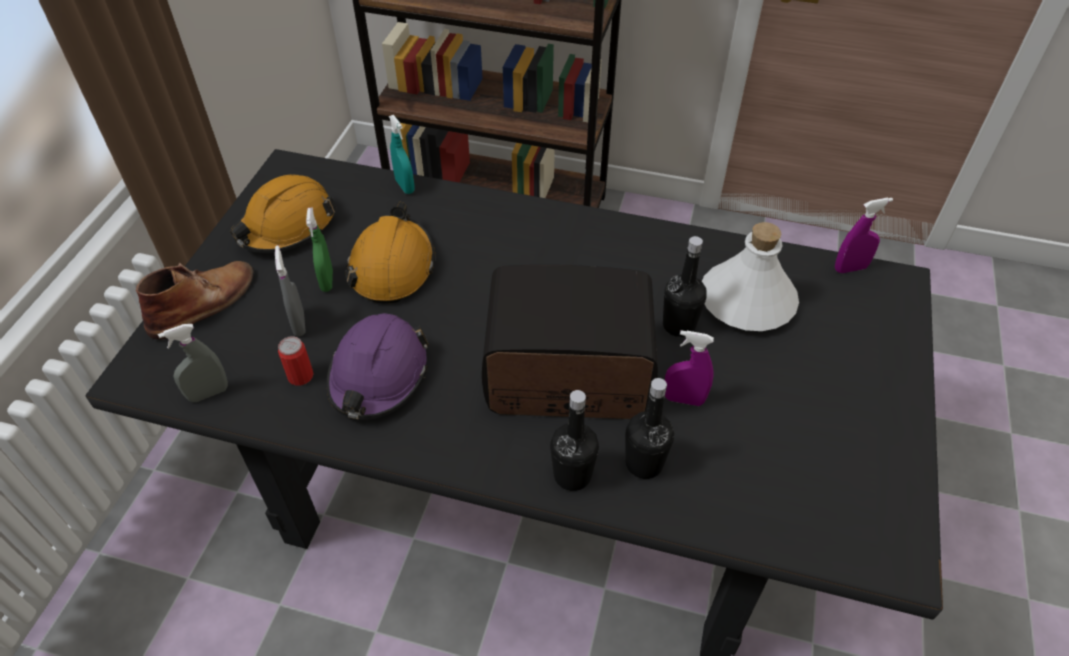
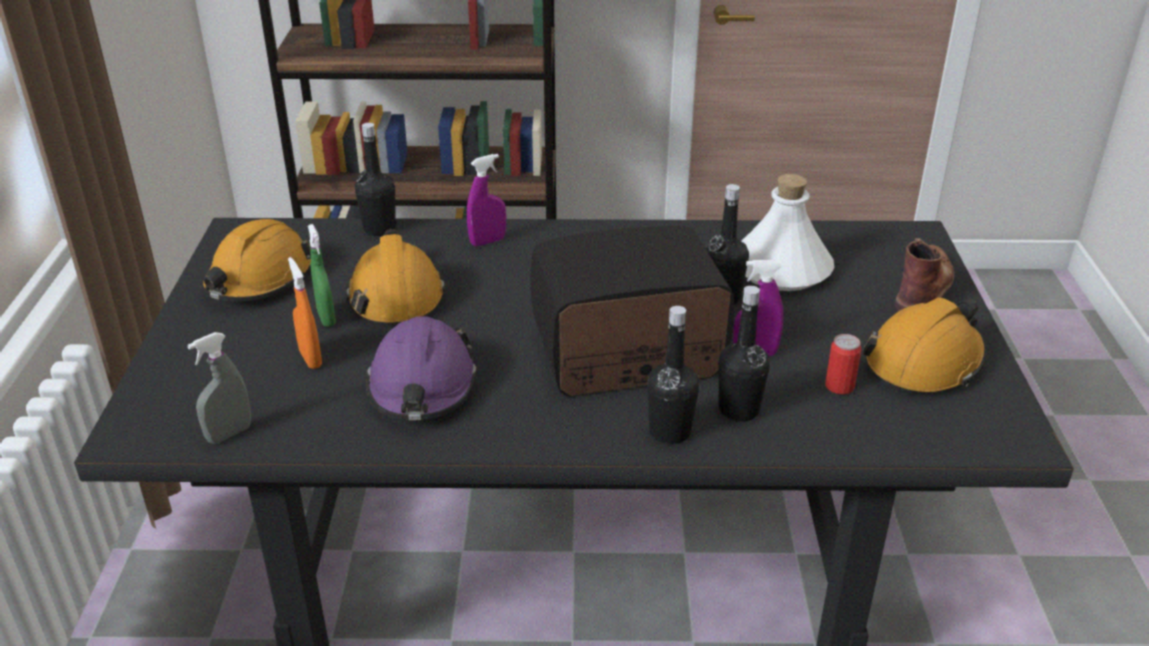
camera: 15 degrees left, 15 degrees down
brown boot [136,261,254,340] -> brown boot moved to [895,238,954,311]
grey spray bottle [275,245,306,336] -> orange spray bottle [288,257,322,369]
can [278,336,314,386] -> can moved to [825,334,861,395]
turquoise spray bottle [389,115,414,194] -> black bottle [355,123,397,236]
purple spray bottle [835,198,893,273] -> purple spray bottle moved to [467,154,506,246]
none -> orange hard hat [863,298,987,394]

